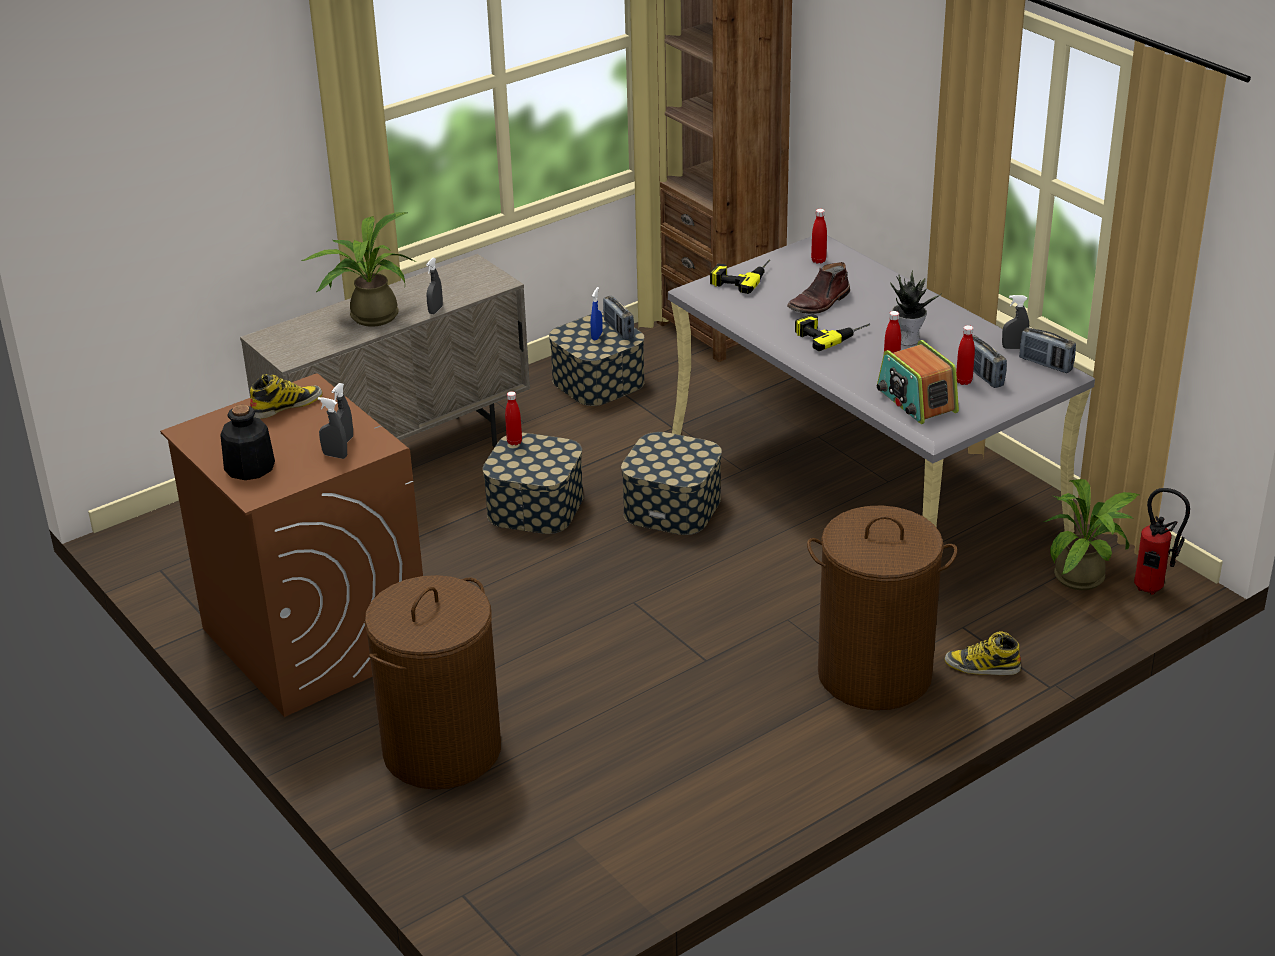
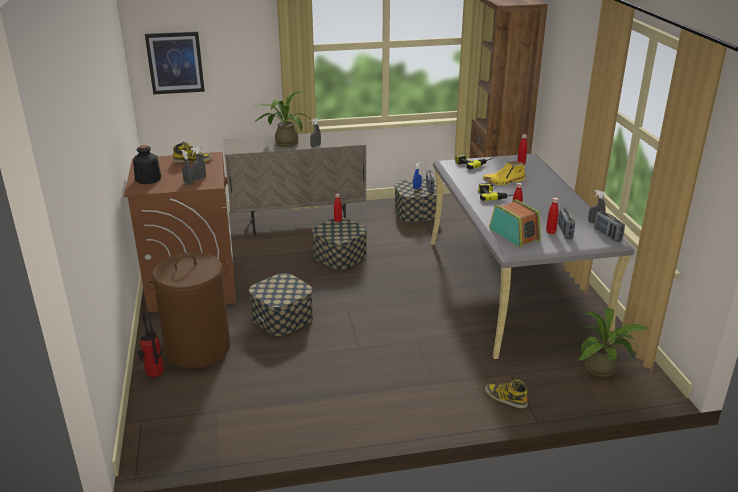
camera: 25 degrees right, 5 degrees down
storage box [621,432,722,535] -> storage box moved to [249,273,313,336]
brown boot [787,262,850,314] -> yellow boot [482,161,526,185]
brown laundry basket [807,505,958,710] -> none
radio [877,340,959,424] -> radio turned 150 degrees clockwise [489,199,541,248]
potted plant [890,270,941,346] -> none
fire extinguisher [1134,488,1190,595] -> fire extinguisher moved to [138,312,164,378]
none -> picture [145,31,205,95]

